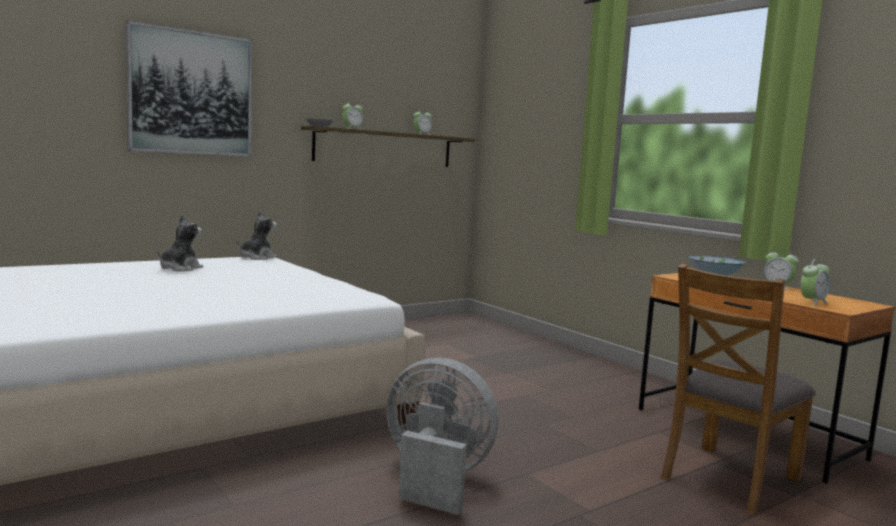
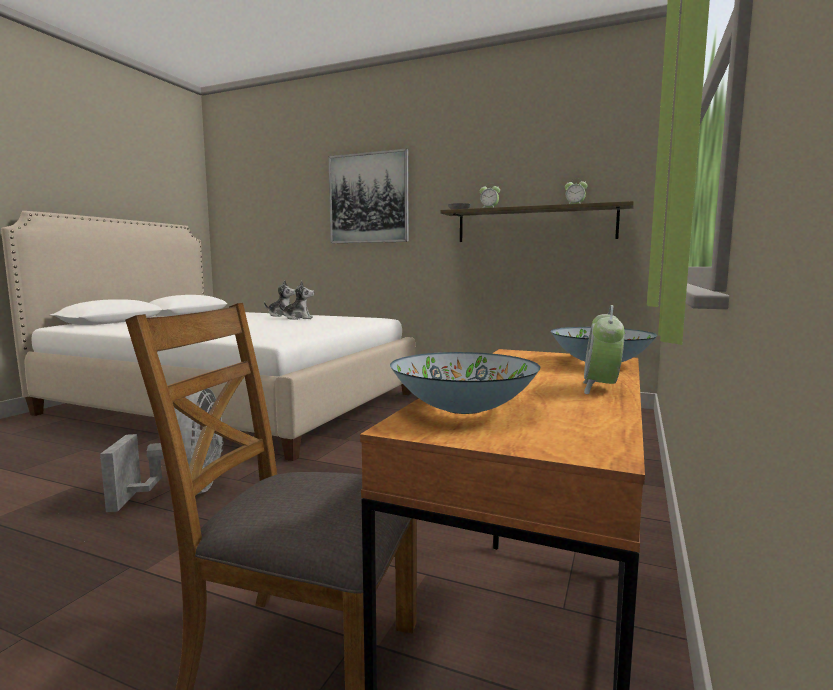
camera: 60 degrees right, 0 degrees up
plush toy [236,210,277,260] -> plush toy moved to [264,280,296,317]
alarm clock [801,259,830,305] -> bowl [390,352,540,414]

